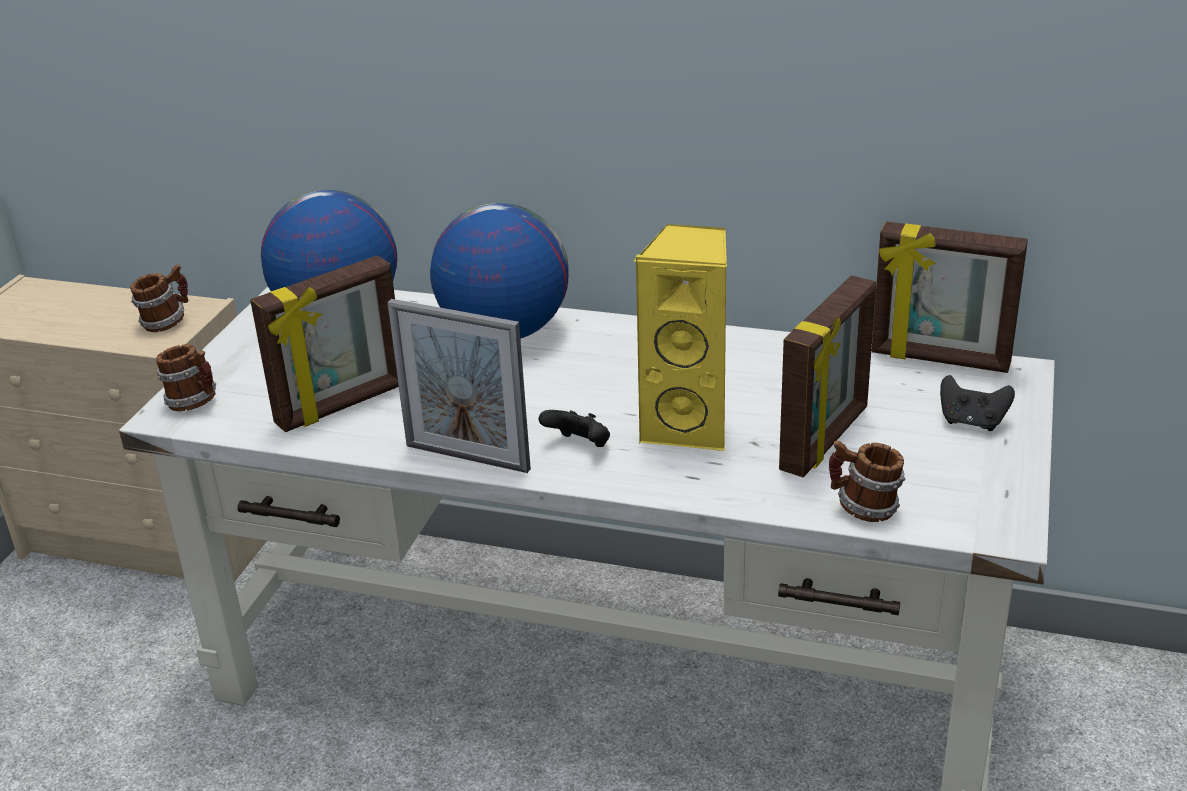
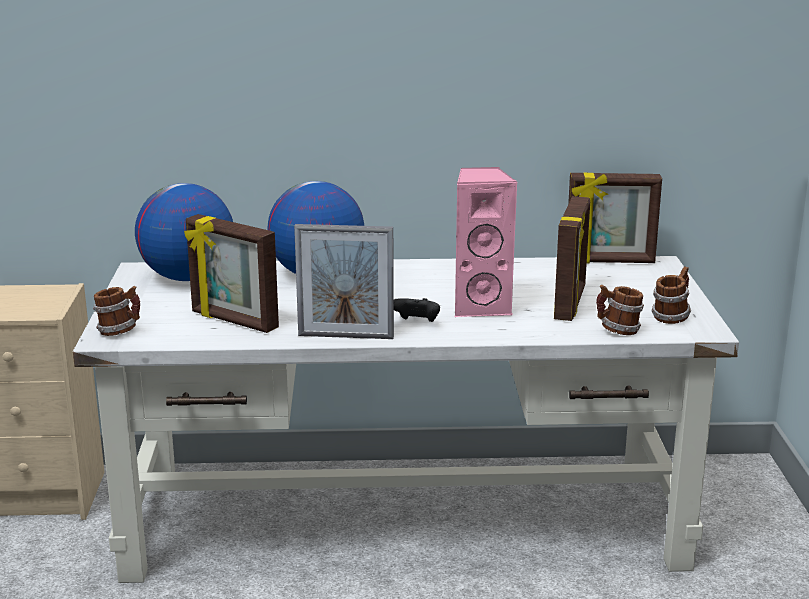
camera: 20 degrees left, 10 degrees down
mug [130,264,189,332] -> mug moved to [651,266,691,324]
picture frame [250,255,399,432] -> picture frame turned 90 degrees clockwise [184,214,279,333]
yellow speaker [634,224,727,451] -> pink speaker [455,167,518,317]
black game controller [940,375,1015,431] -> none

